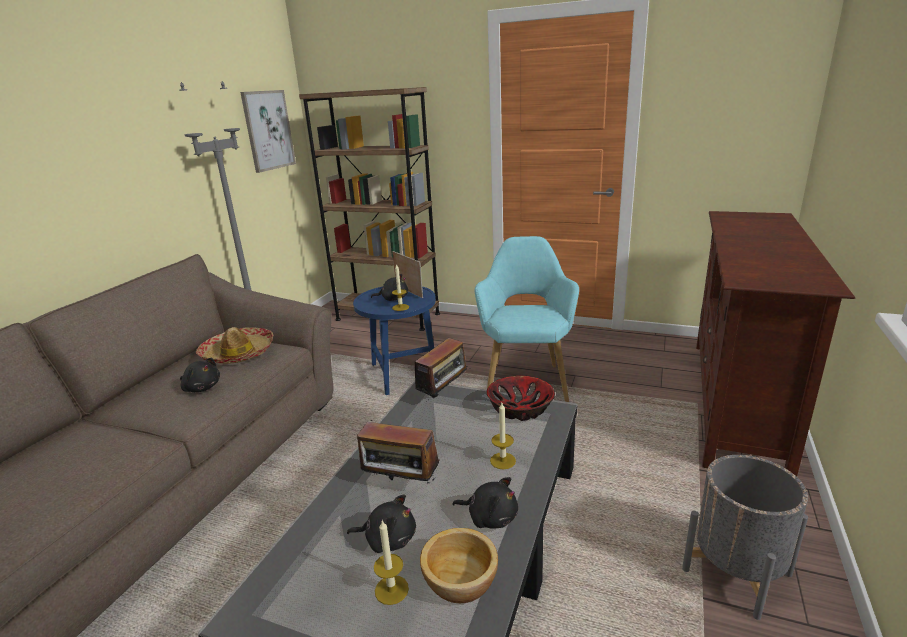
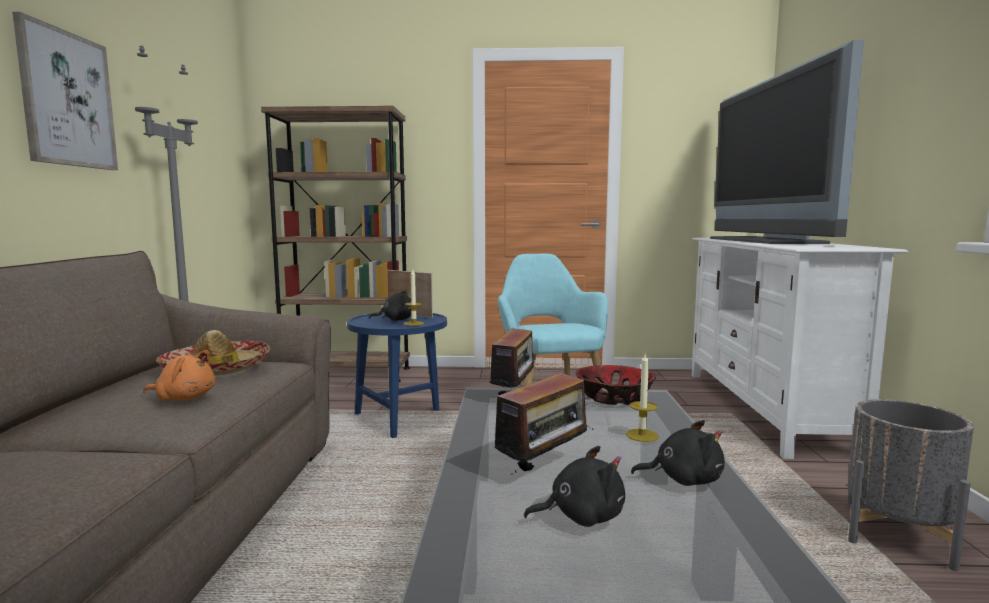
camera: 20 degrees left, 15 degrees down
black plush toy [180,358,220,392] -> orange plush toy [143,350,215,401]
picture [240,90,296,173] -> picture moved to [12,12,118,170]
radio [357,412,439,484] -> radio turned 45 degrees counterclockwise [485,364,593,478]
candle [374,520,409,605] -> none
bowl [420,528,498,603] -> none
brown tv stand [696,211,855,477] -> white tv stand [692,238,908,459]
none -> television [710,40,864,244]

